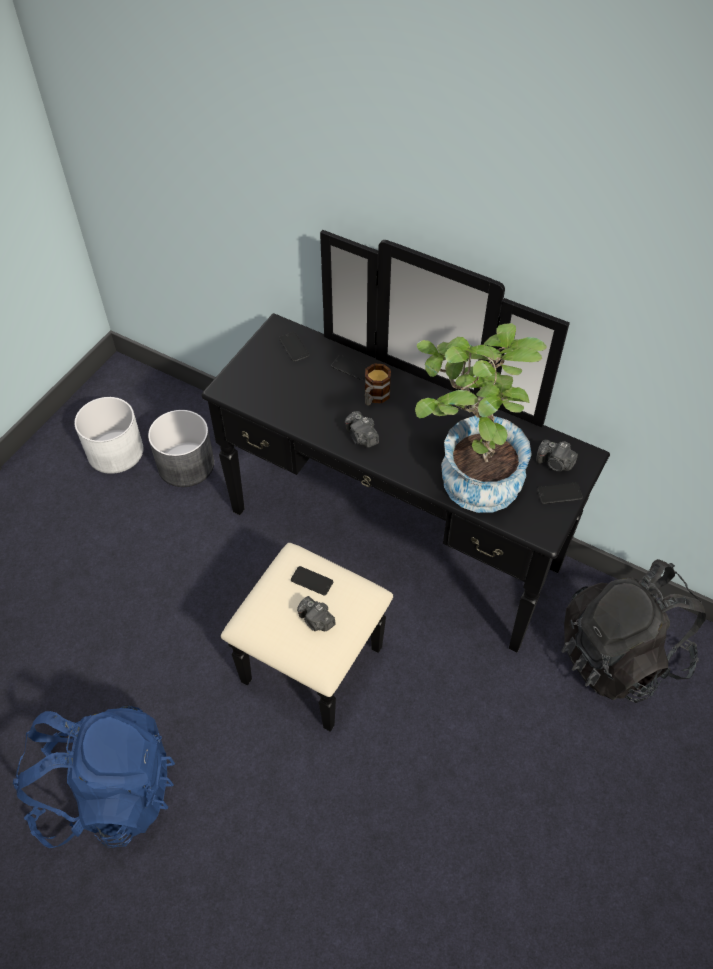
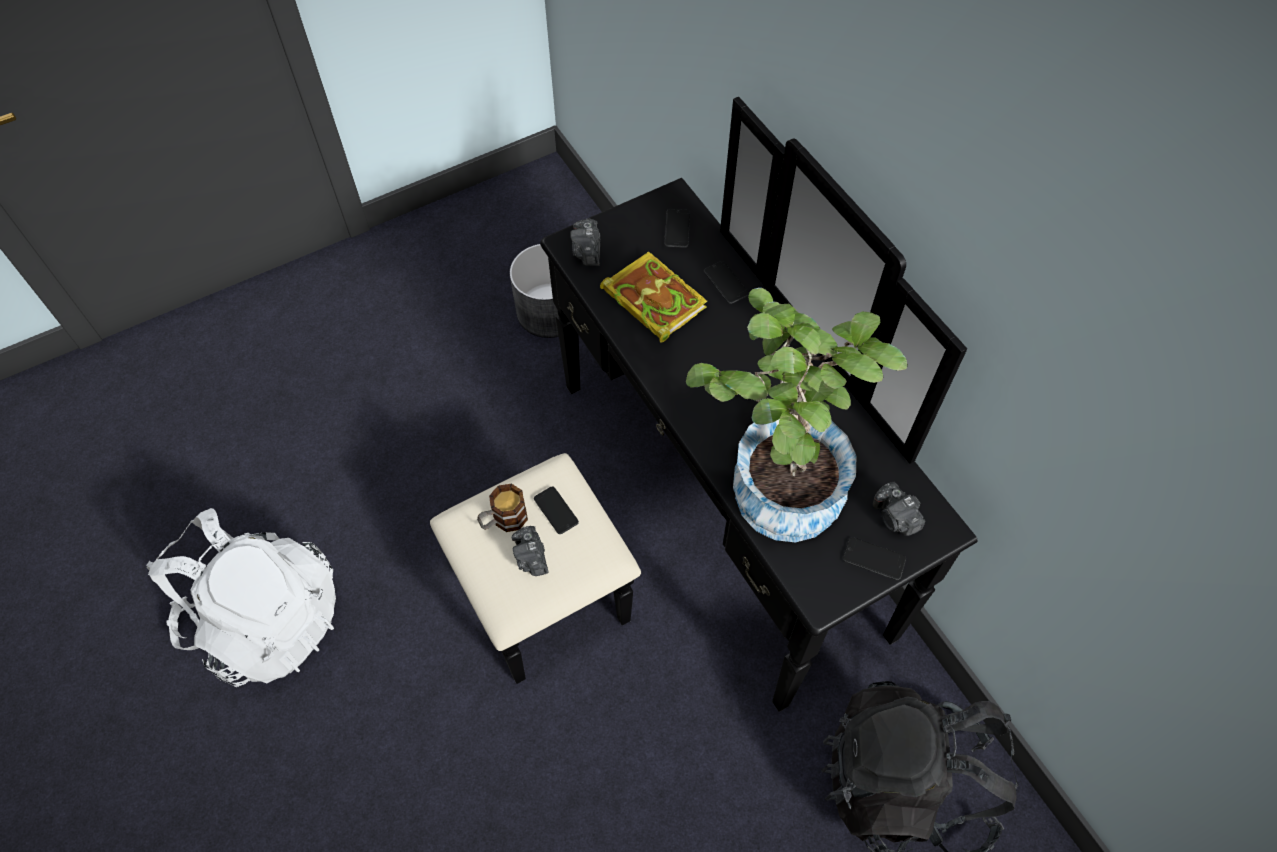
camera: 30 degrees right, 5 degrees up
blue backpack [13,706,175,848] -> white backpack [146,508,336,687]
white planter [74,397,143,474] -> none
camera [345,411,379,448] -> camera moved to [570,219,600,266]
mug [365,364,391,406] -> mug moved to [477,484,528,532]
none -> book [600,252,707,343]

